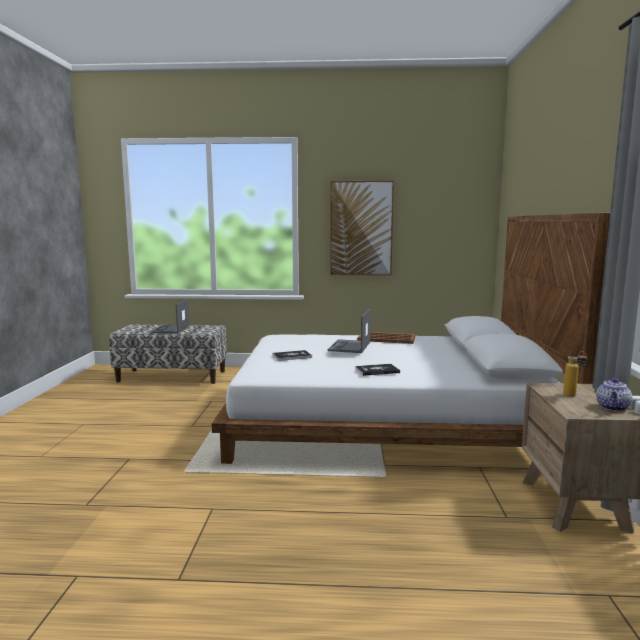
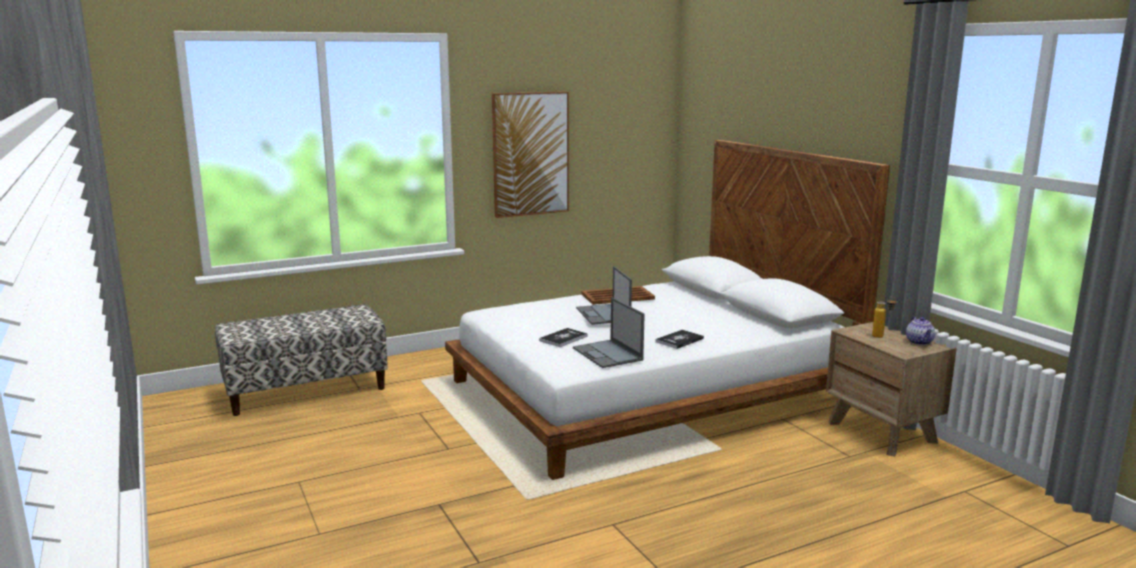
camera: 30 degrees left, 5 degrees up
laptop [151,299,189,334] -> laptop moved to [573,297,645,368]

